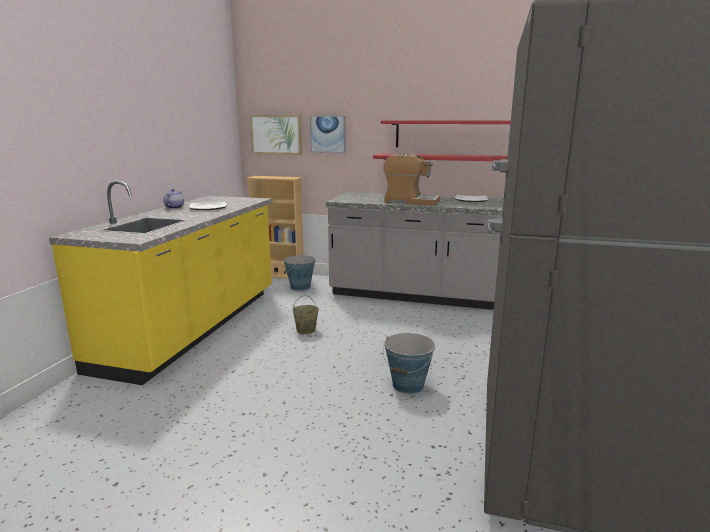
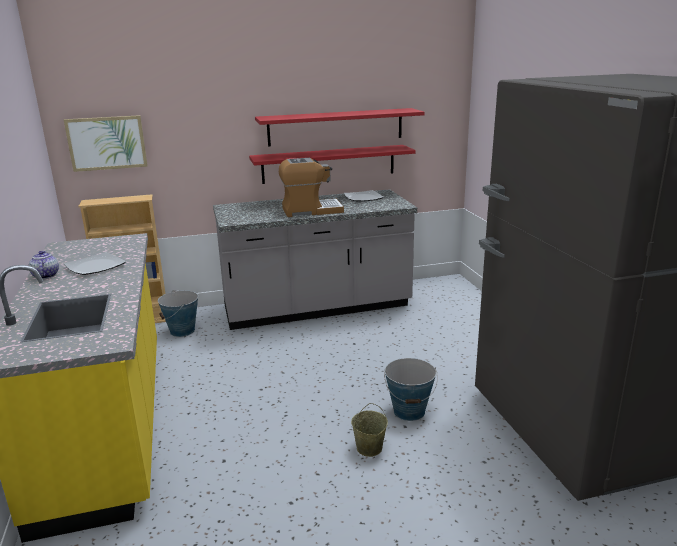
camera: 30 degrees left, 5 degrees up
beige bucket [292,295,319,335] -> beige bucket moved to [351,403,388,457]
picture [310,115,346,153] -> none

